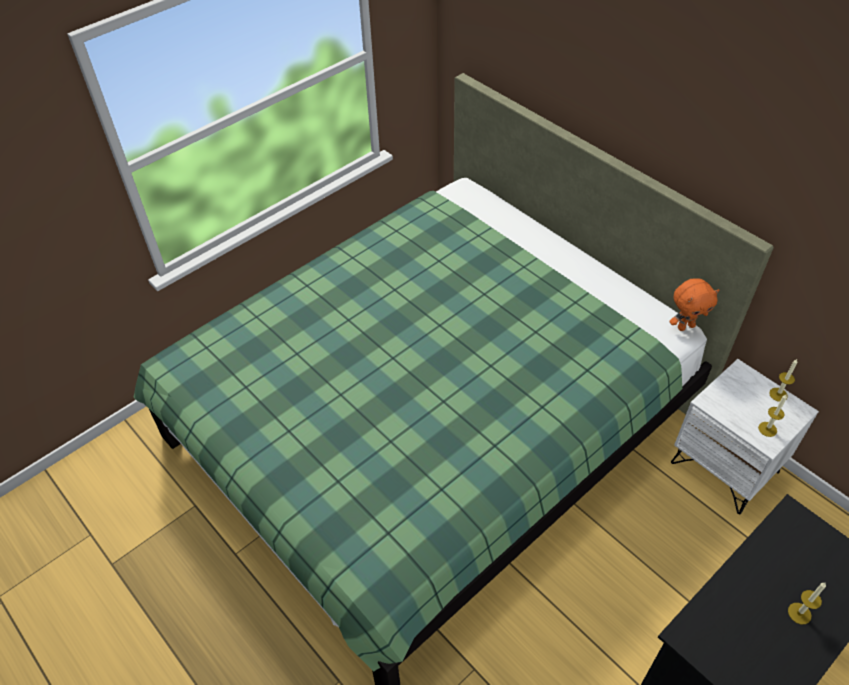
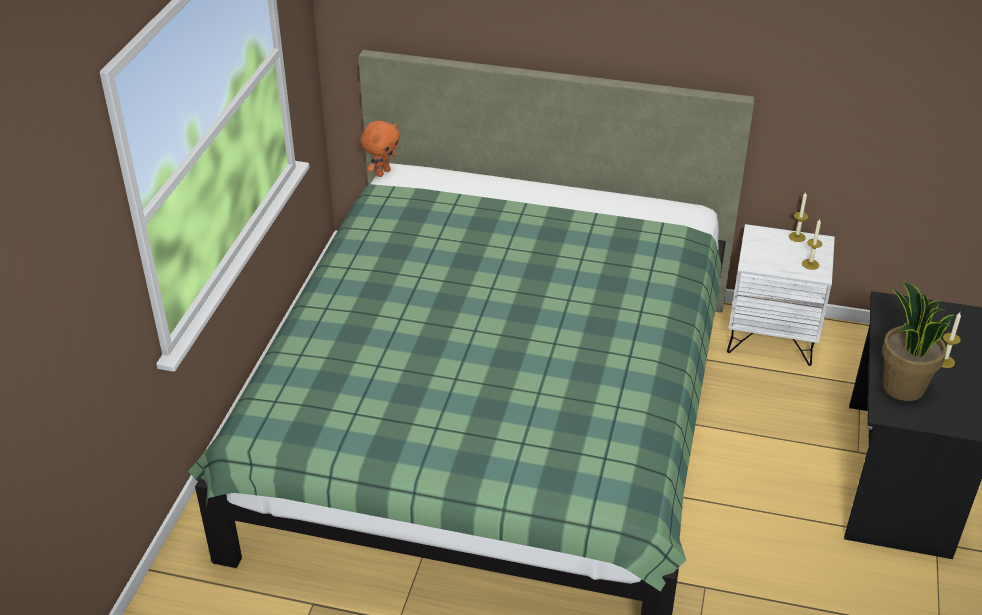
camera: 35 degrees left, 10 degrees down
orange plush toy [669,278,719,331] -> orange plush toy moved to [361,121,400,177]
none -> potted plant [882,283,955,401]

